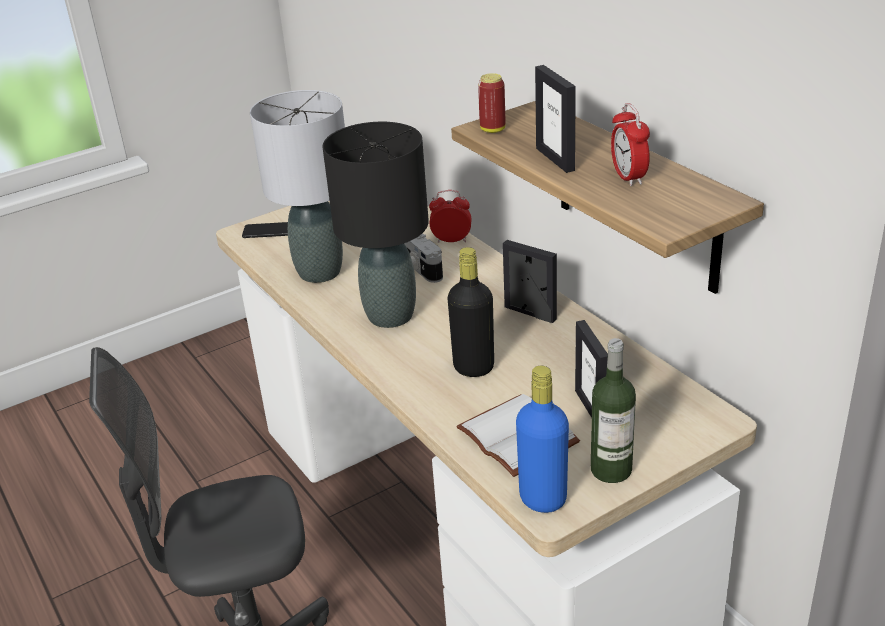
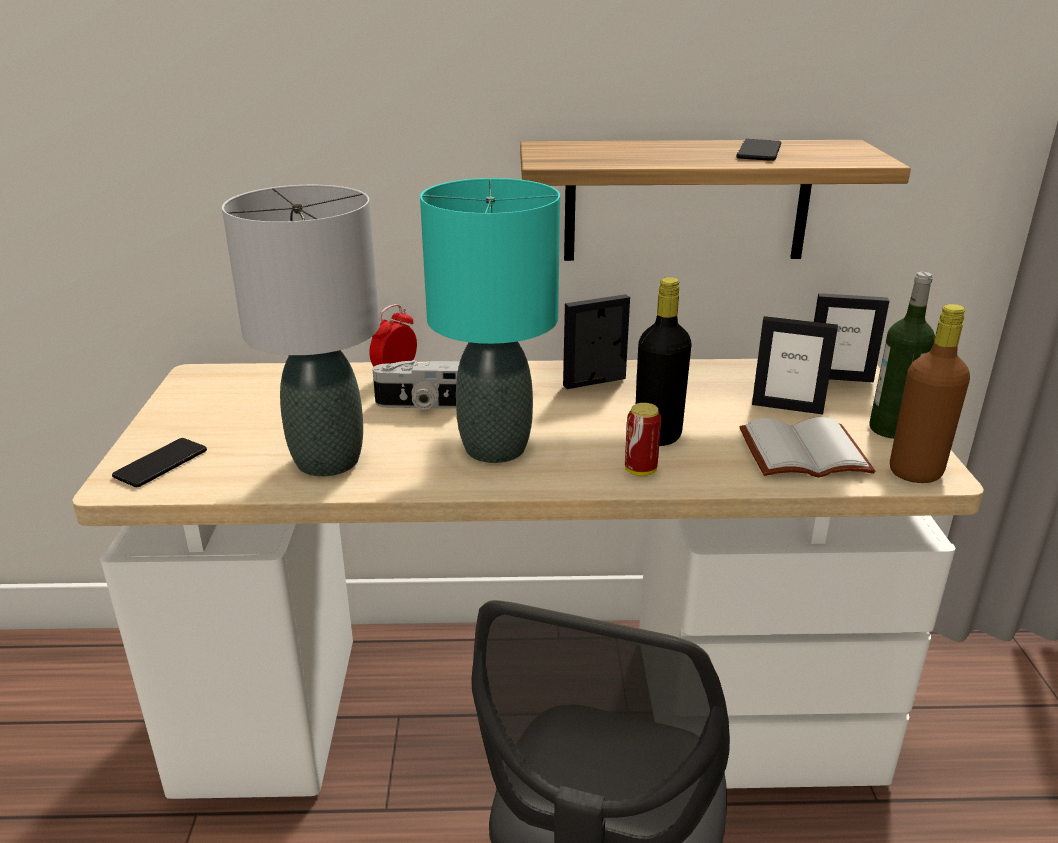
camera: 60 degrees left, 5 degrees down
black table lamp [322,122,429,328] -> turquoise table lamp [420,178,560,463]
can [478,73,505,133] -> can moved to [625,403,661,476]
blue bottle [516,366,569,513] -> brown bottle [890,304,970,483]
picture frame [535,65,576,173] -> picture frame moved to [814,293,889,382]
alarm clock [611,103,650,186] -> phone [736,139,781,161]

